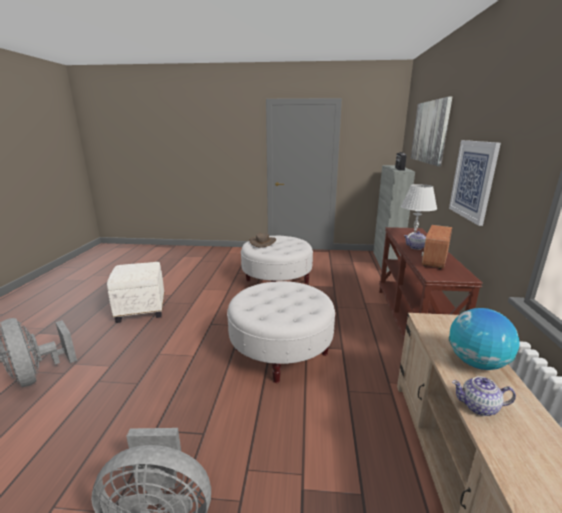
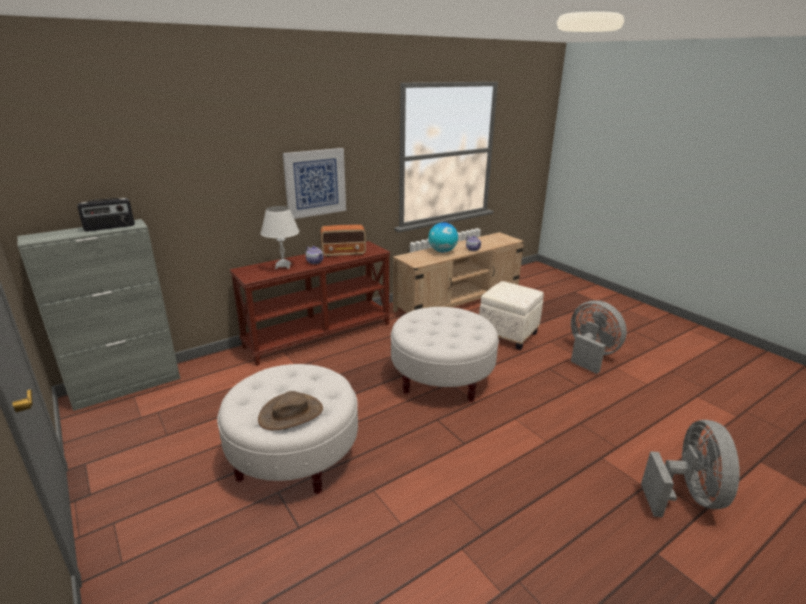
camera: 130 degrees left, 5 degrees up
white ottoman [107,262,164,323] -> white ottoman moved to [479,281,544,350]
picture [411,97,452,166] -> none

